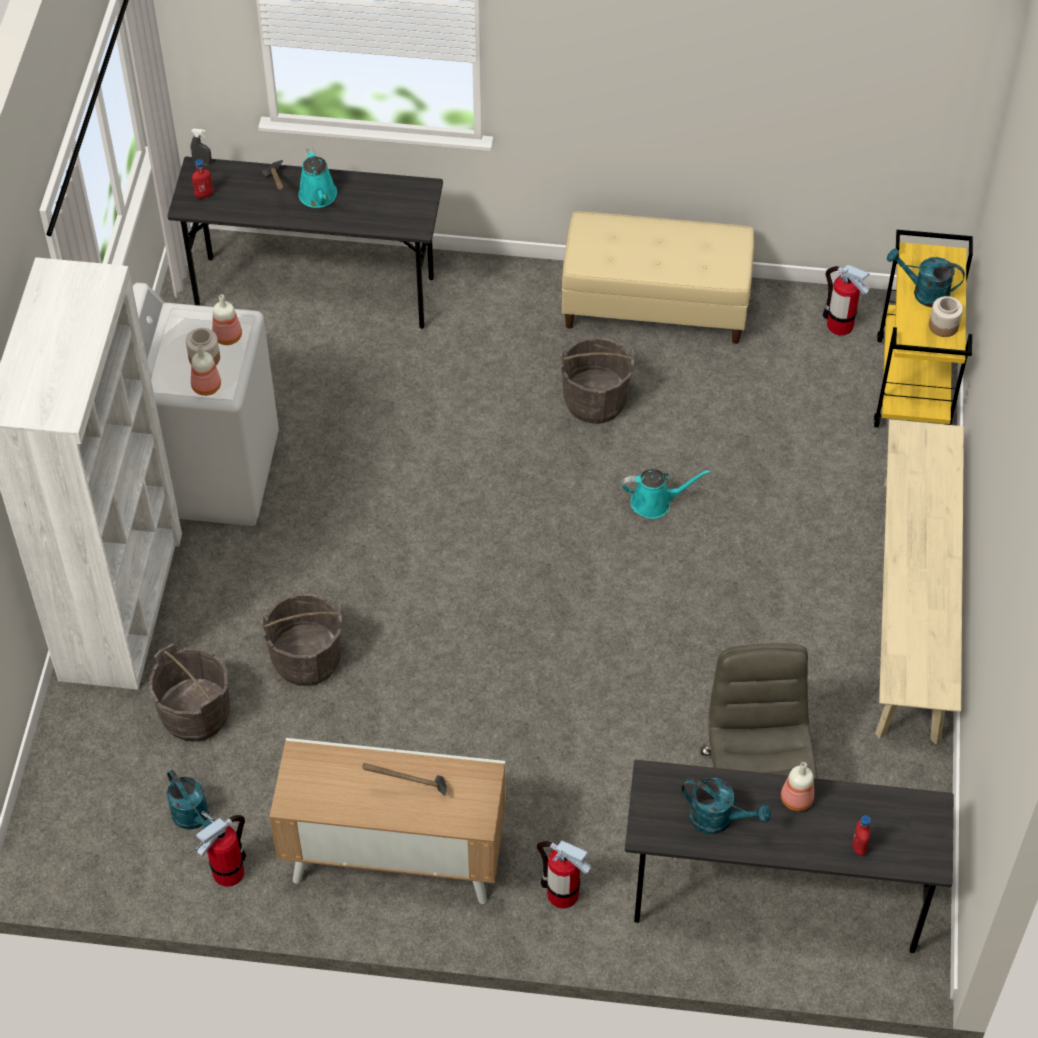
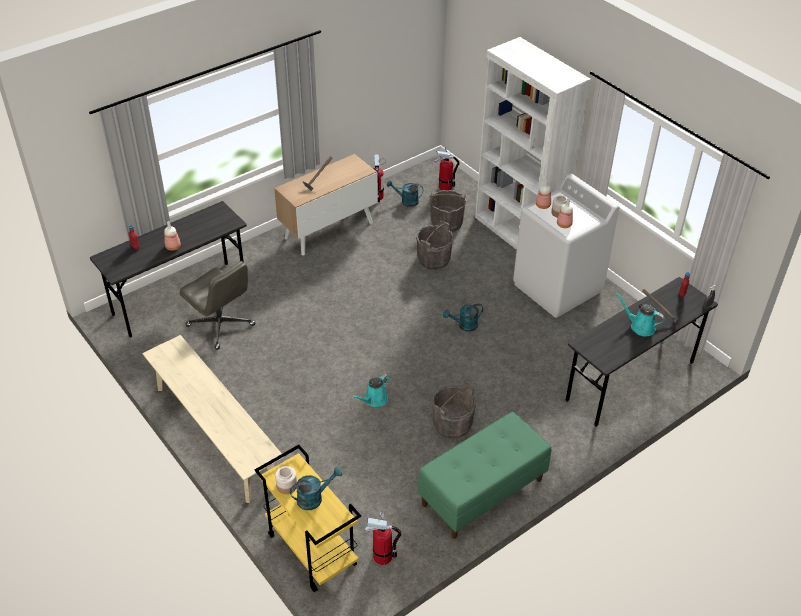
camera: 135 degrees right, 10 degrees down
fire extinguisher [537,841,591,909] -> fire extinguisher moved to [435,147,459,191]
beige bench [562,211,754,344] -> green bench [418,412,551,539]
turquoise watering can [681,778,771,834] -> turquoise watering can moved to [443,304,483,332]

